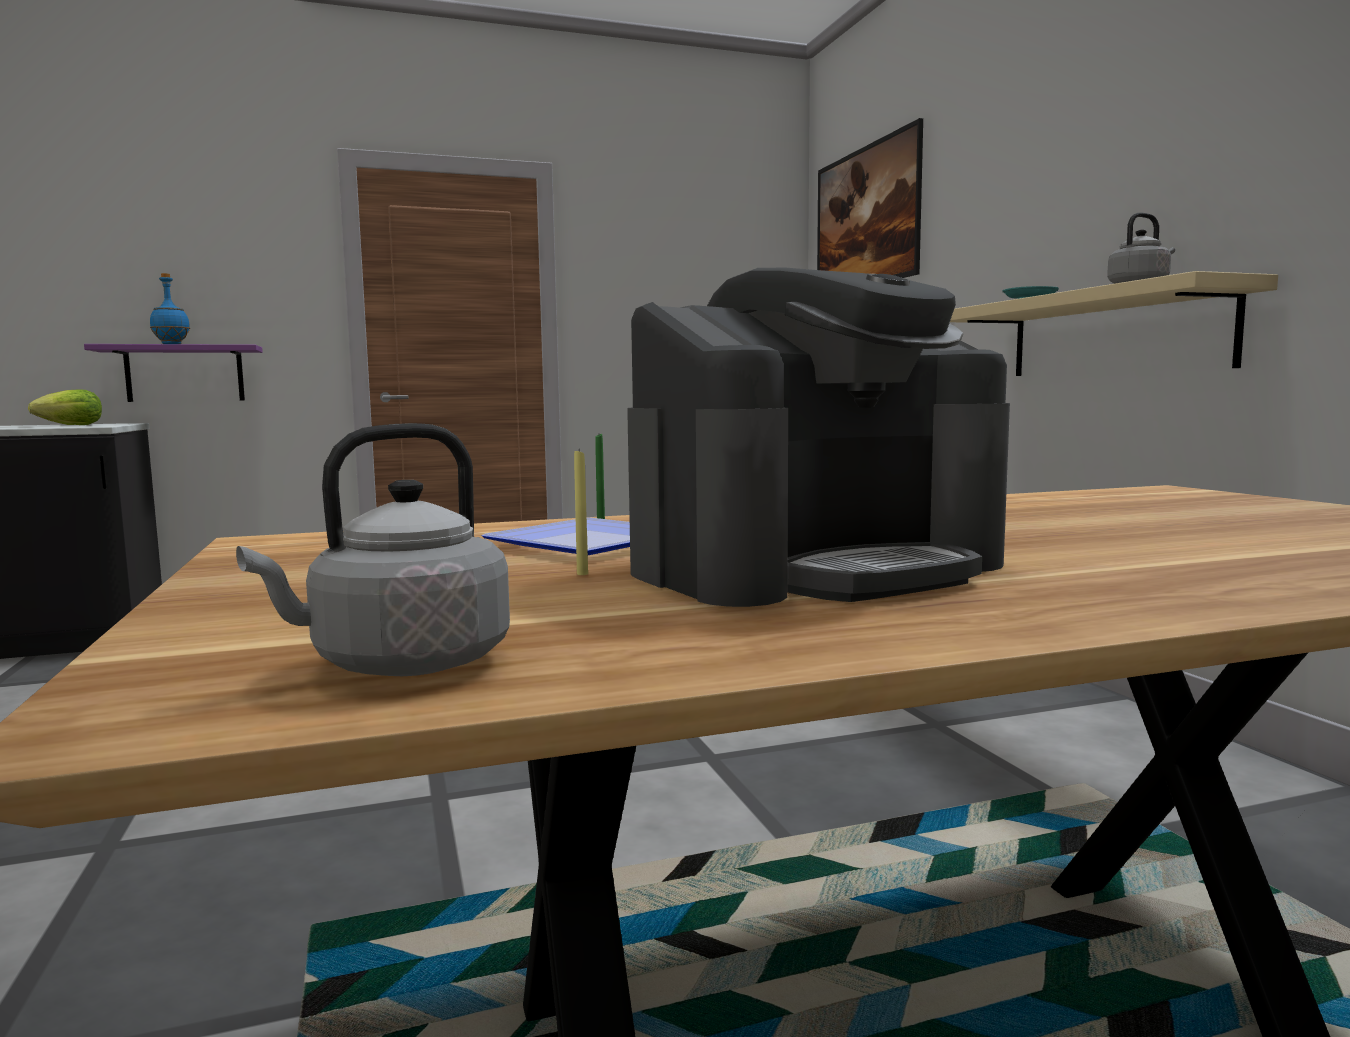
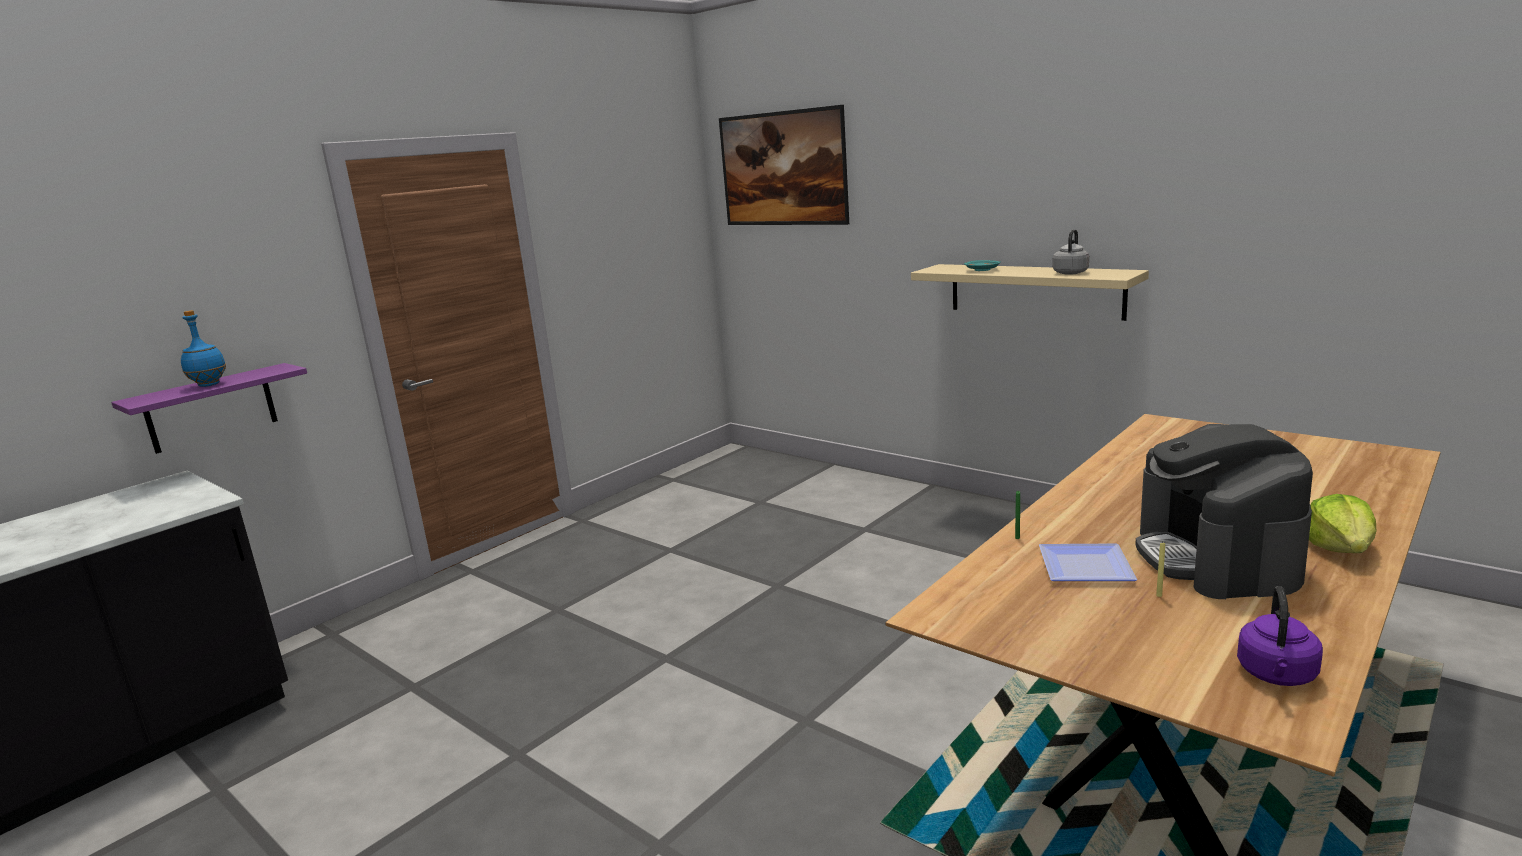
camera: 30 degrees left, 10 degrees up
lettuce [28,389,102,425] -> lettuce moved to [1309,494,1376,553]
grey kettle [236,423,510,676] -> purple kettle [1237,586,1323,686]
coffee machine [627,268,1010,607] -> coffee machine turned 150 degrees clockwise [1135,424,1313,599]

